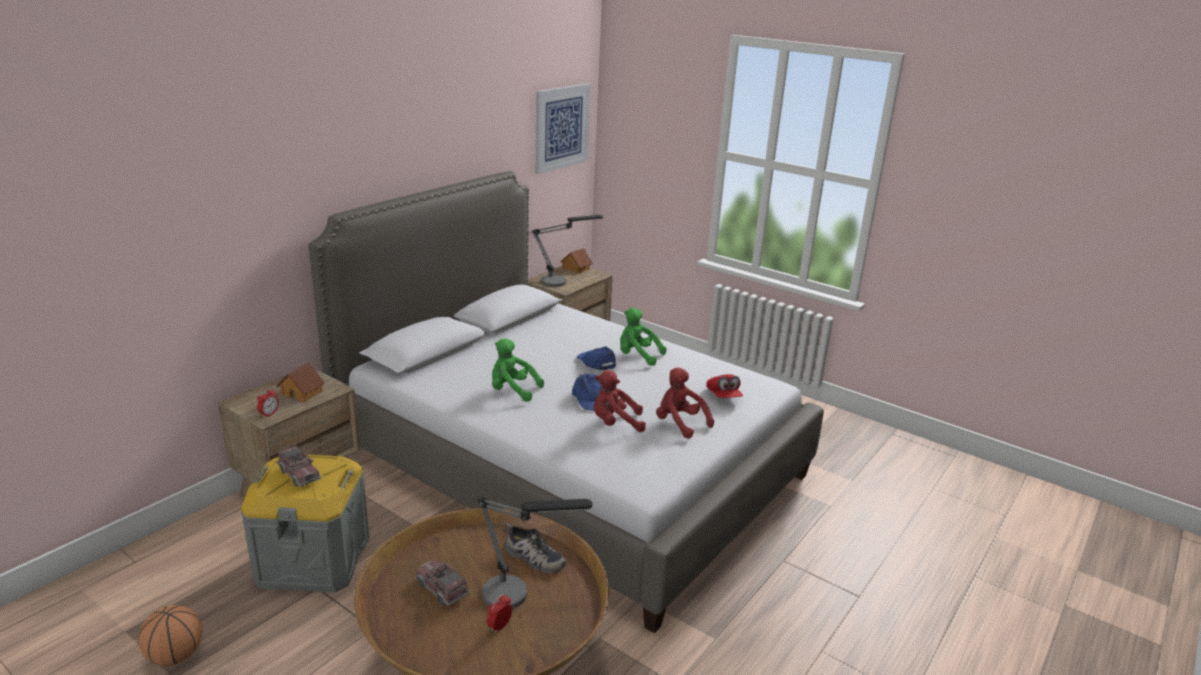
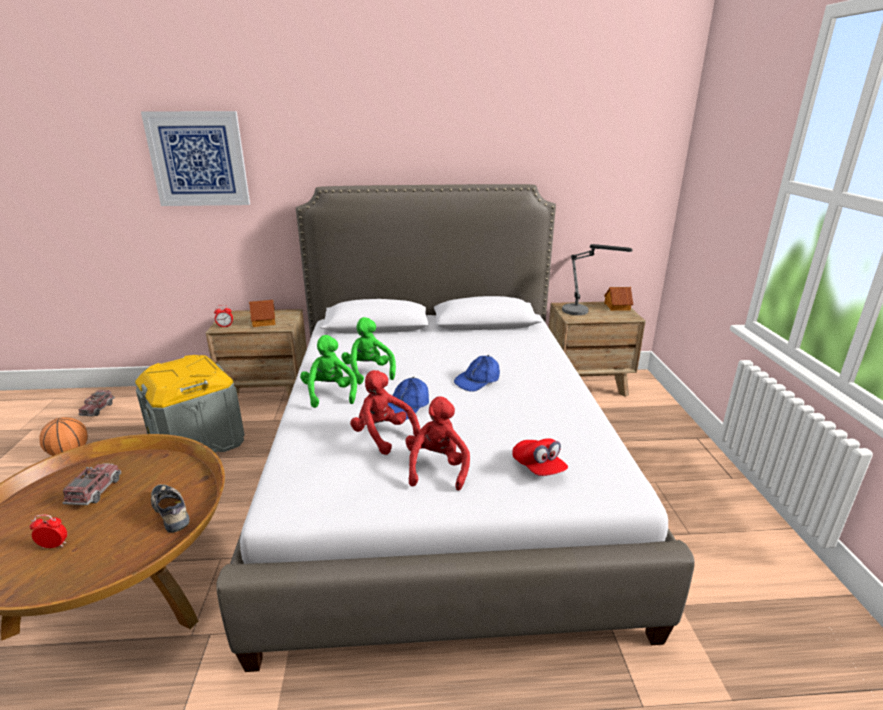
camera: 50 degrees right, 0 degrees up
toy truck [277,445,321,487] -> toy truck moved to [78,389,115,416]
table lamp [478,497,592,609] -> none
shoe [505,523,566,573] -> shoe turned 150 degrees clockwise [151,484,190,533]
picture [535,83,591,174] -> picture moved to [141,111,250,206]
blue cap [577,346,616,370] -> blue cap turned 150 degrees counterclockwise [454,355,500,392]
green plush toy [620,308,666,366] -> green plush toy moved to [300,335,357,408]
red cap [706,374,743,398] -> red cap turned 60 degrees counterclockwise [512,438,568,476]

